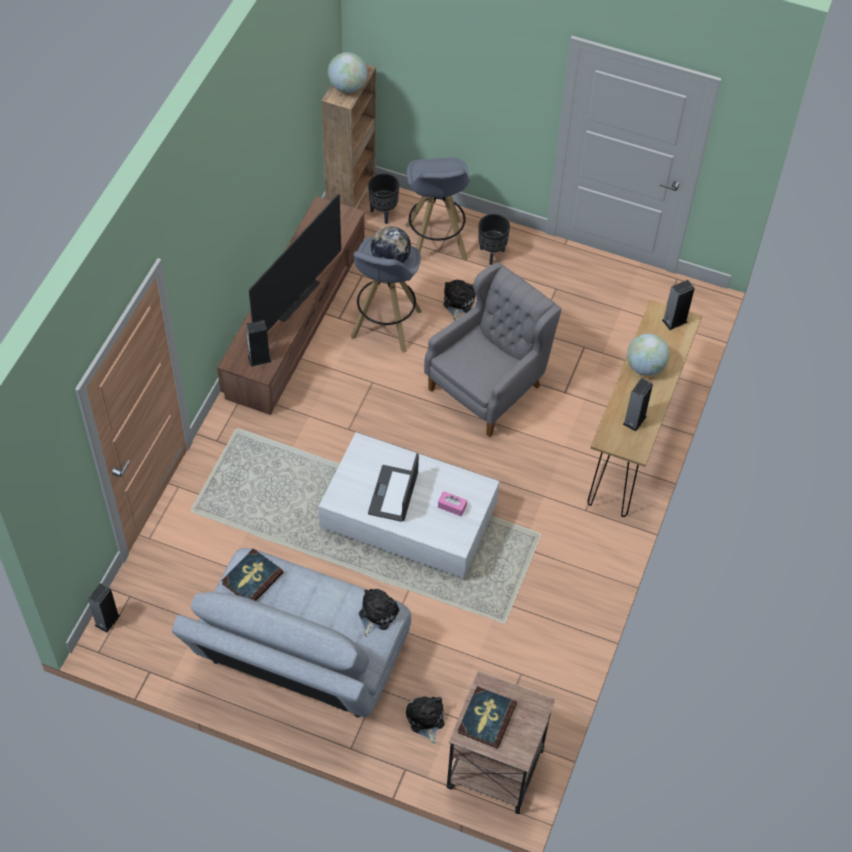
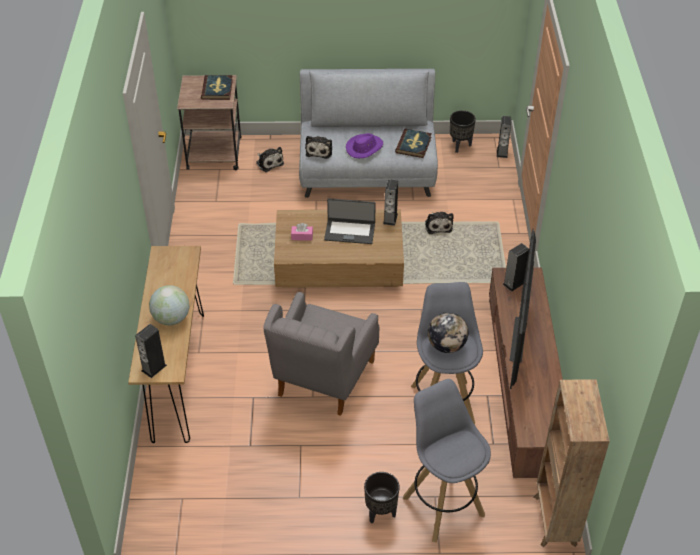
camera: 160 degrees right, 10 degrees down
white coffee table [318,432,499,578] -> brown coffee table [274,209,404,288]
globe [328,52,367,93] -> none
black planter [368,173,399,224] -> black planter moved to [450,110,476,153]
laptop [368,453,419,522] -> laptop turned 105 degrees clockwise [324,198,376,244]
plush toy [443,279,475,320] -> plush toy moved to [425,212,454,234]
speaker [623,378,653,432] -> speaker moved to [383,179,398,226]
none -> purple hat [346,133,383,158]

